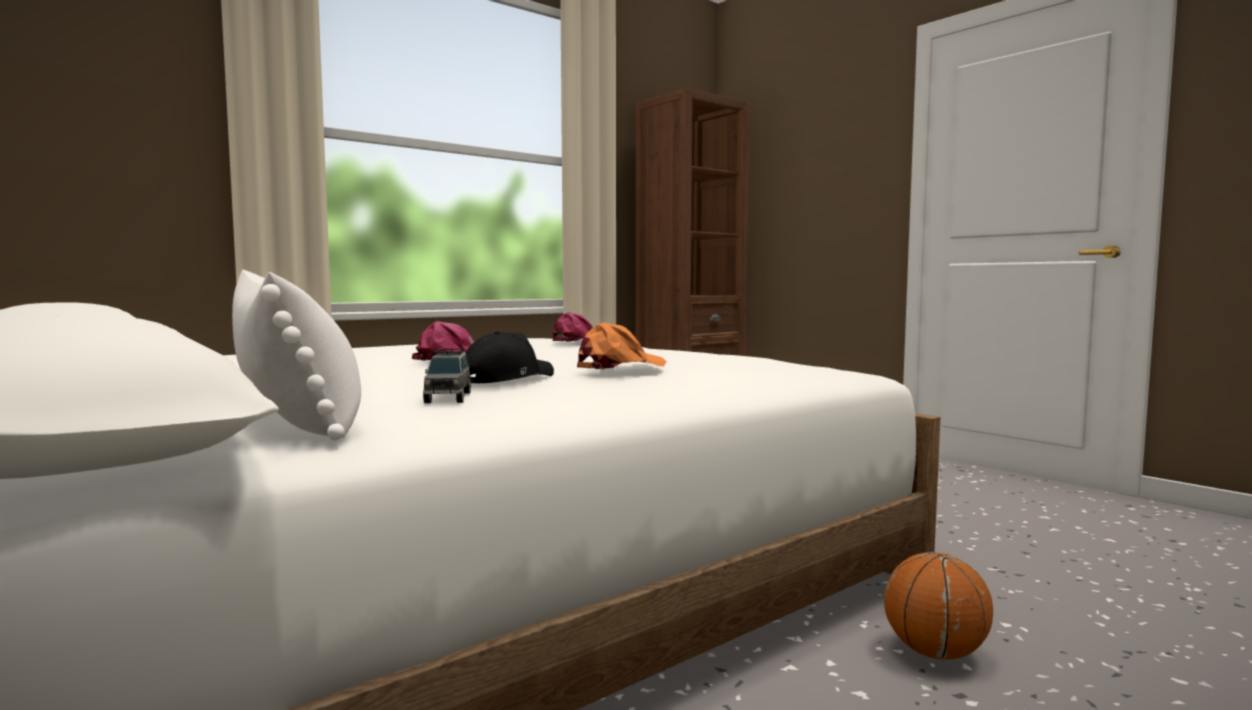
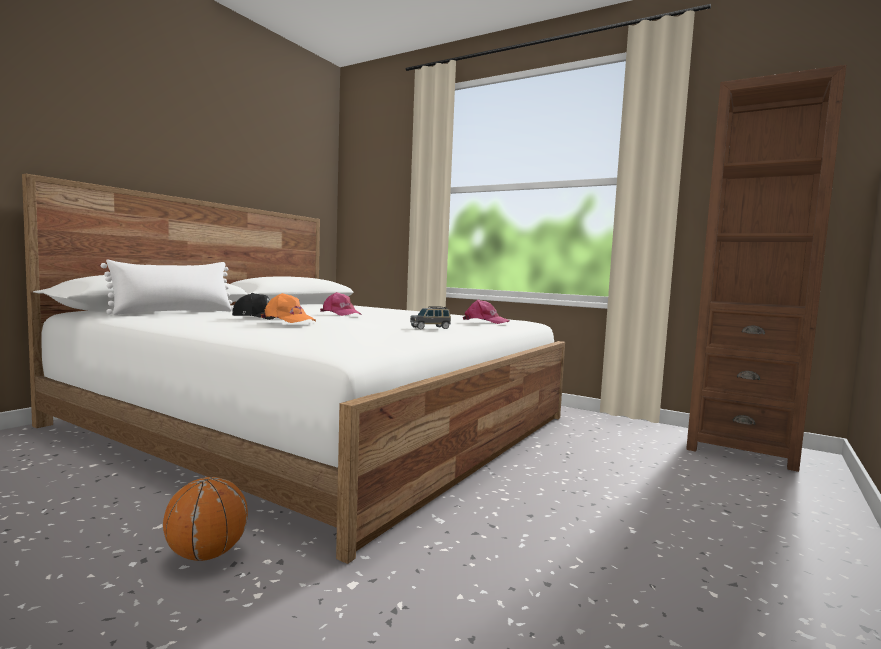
camera: 70 degrees right, 0 degrees up
grey toy car [423,349,471,403] -> grey toy car moved to [410,306,451,329]

